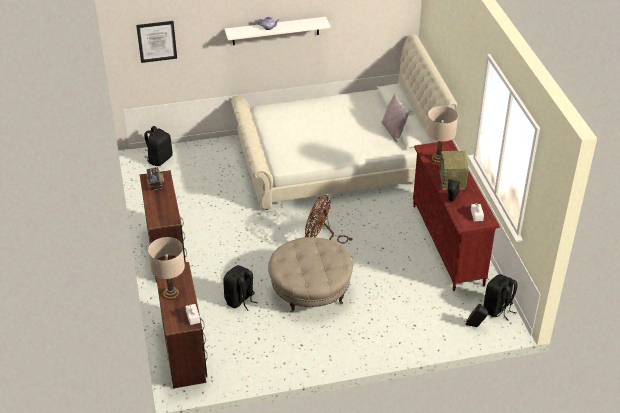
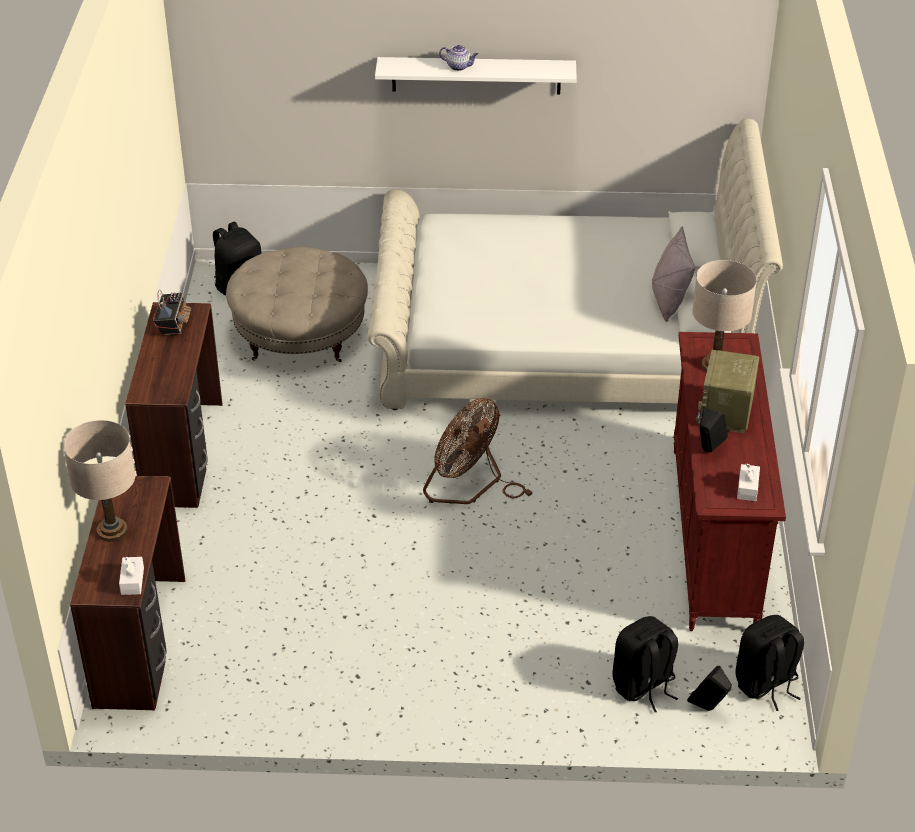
camera: 15 degrees right, 0 degrees up
picture [136,21,177,63] -> none
black backpack [223,265,258,311] -> black backpack moved to [613,616,678,712]
beige ottoman [268,237,353,312] -> beige ottoman moved to [226,247,368,362]

